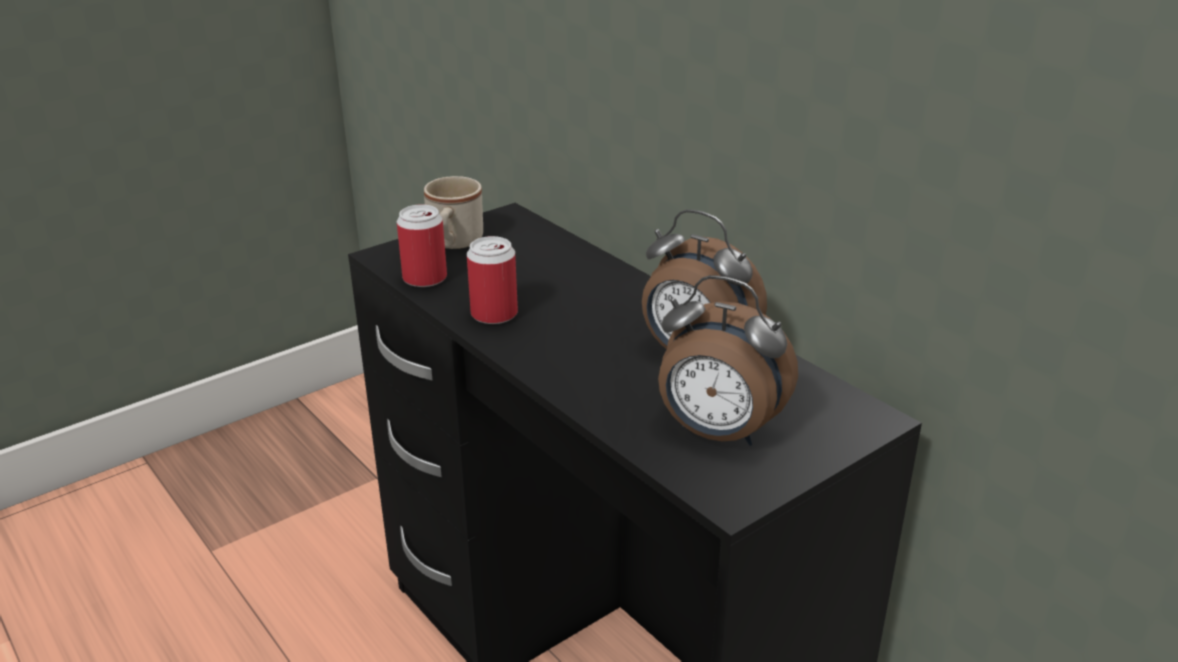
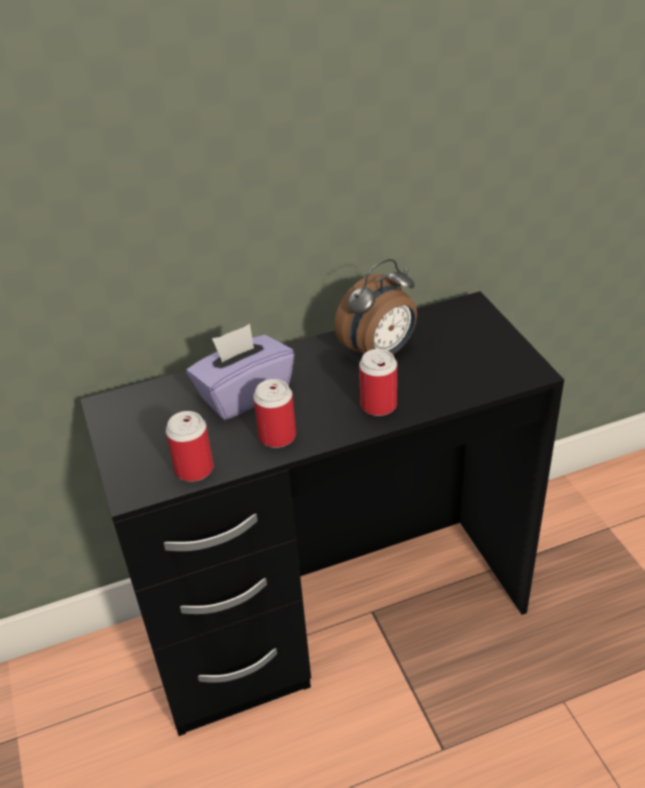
camera: 70 degrees left, 10 degrees up
beige mug [424,176,483,249] -> none
alarm clock [658,275,798,446] -> none
none -> purple tissue box [186,324,294,420]
none -> can [359,349,397,416]

